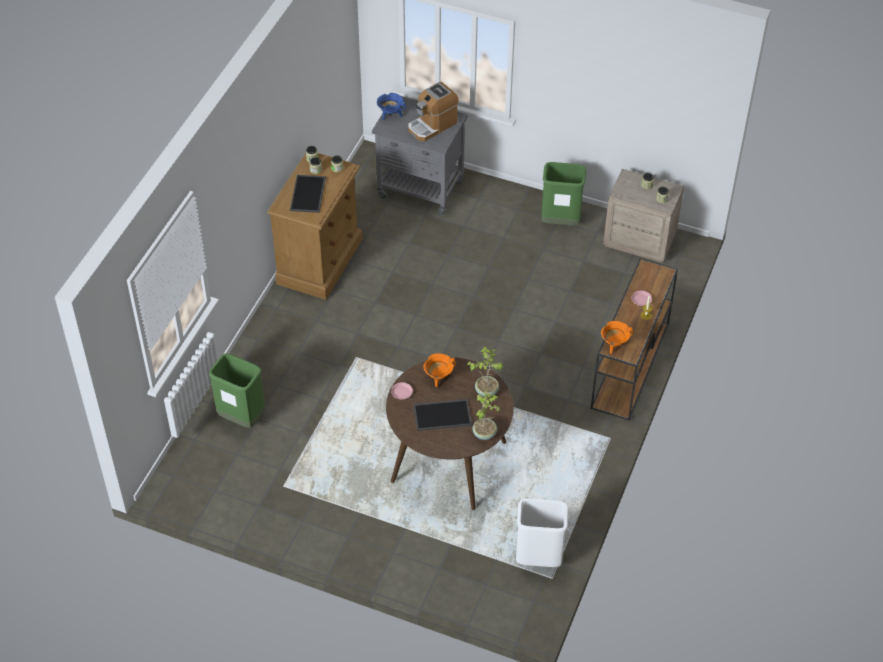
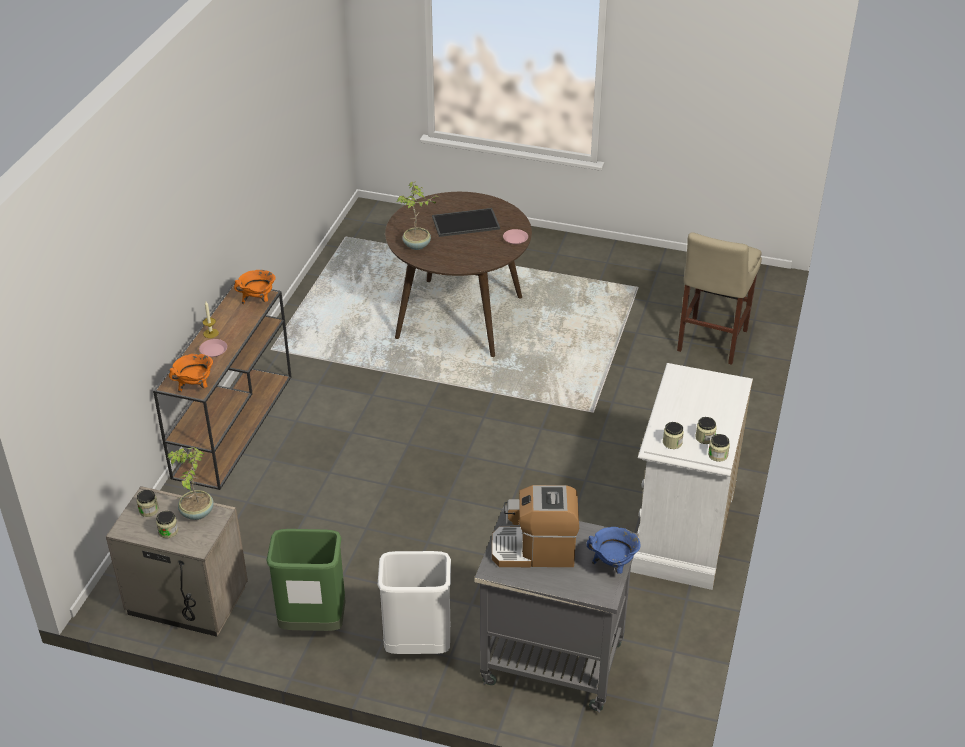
camera: 175 degrees right, 10 degrees down
green trash can [209,353,265,428] -> beige stool [677,232,762,365]
brown dresser [267,153,362,300] -> white dresser [631,363,753,590]
tray [290,175,326,213] -> none
coffee machine [408,82,459,141] -> coffee machine turned 135 degrees counterclockwise [492,485,579,567]
orange cooking pot [424,353,456,387] -> orange cooking pot moved to [169,353,213,393]
potted plant [472,389,501,440] -> potted plant moved to [167,447,214,520]
white trash can [516,498,569,567] -> white trash can moved to [378,551,451,654]

